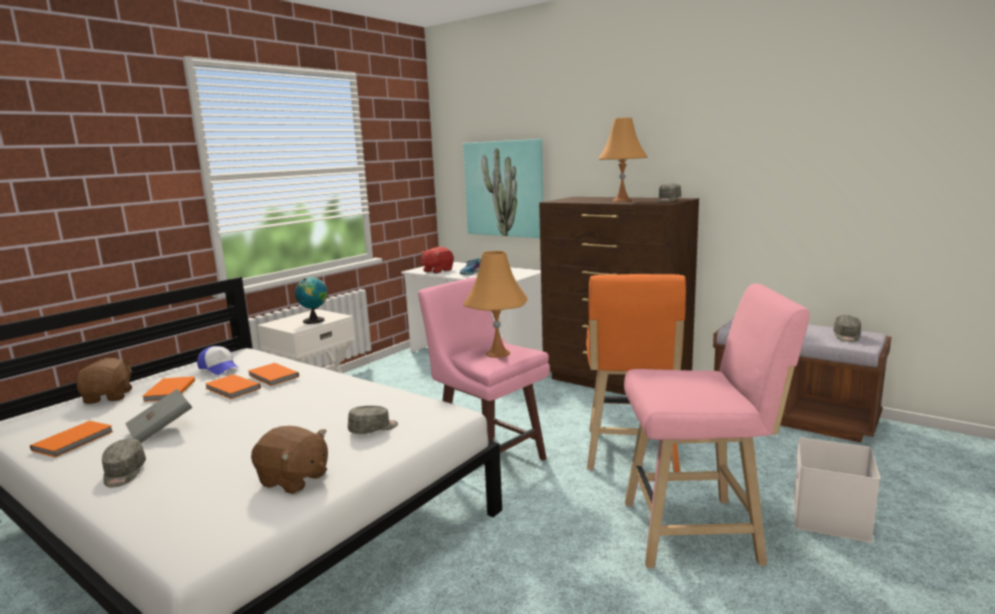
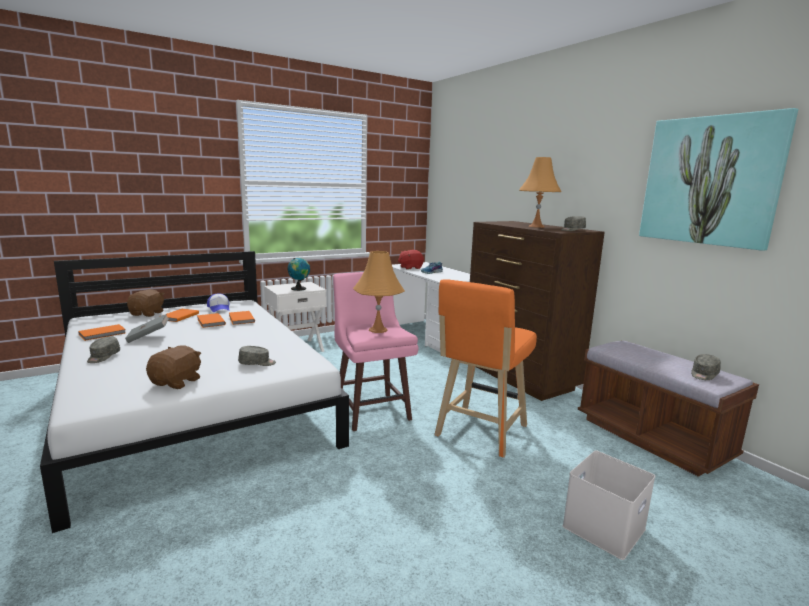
camera: 20 degrees right, 0 degrees up
brown plush toy [251,426,328,494] -> brown plush toy turned 120 degrees counterclockwise [146,346,201,389]
picture [463,139,544,238] -> picture moved to [639,108,798,251]
pink stool [624,284,809,568] -> none

